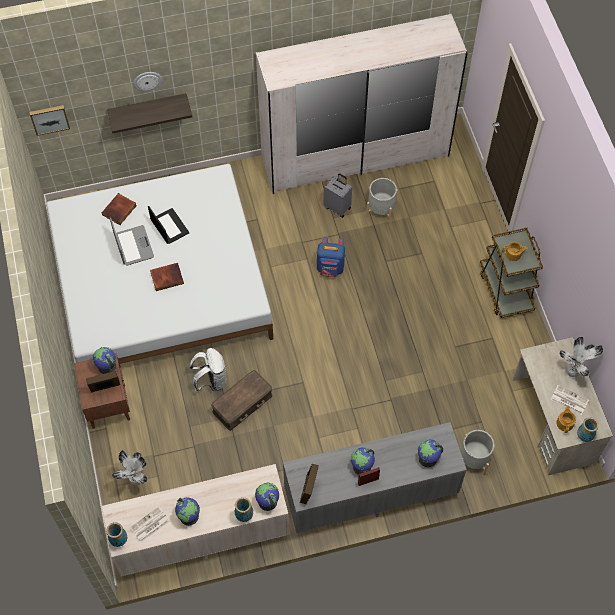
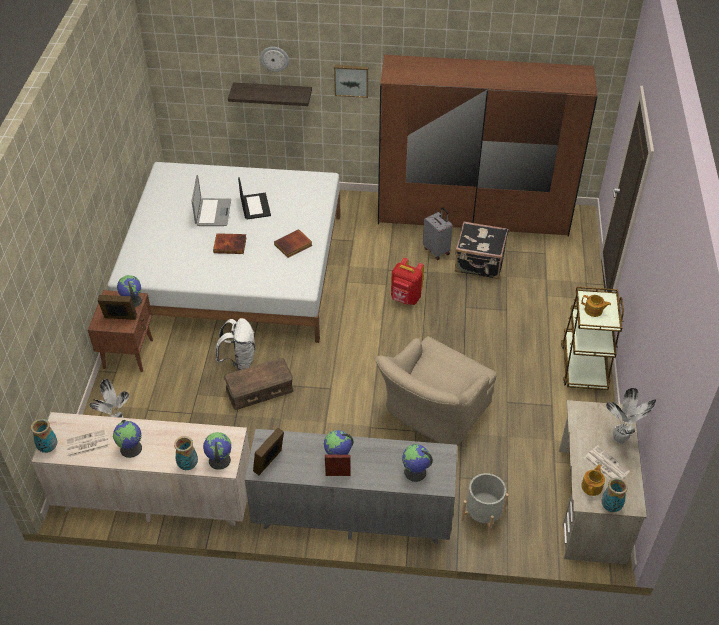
camera: 20 degrees right, 15 degrees down
picture [30,105,70,136] -> picture moved to [334,65,368,98]
book [102,193,137,225] -> book moved to [274,229,313,258]
white wardrobe [256,14,468,194] -> brown wardrobe [378,54,598,237]
blue backpack [317,237,345,277] -> red backpack [391,258,424,305]
grey planter [366,178,398,223] -> black suitcase [455,221,508,279]
none -> beige armchair [376,336,496,445]

